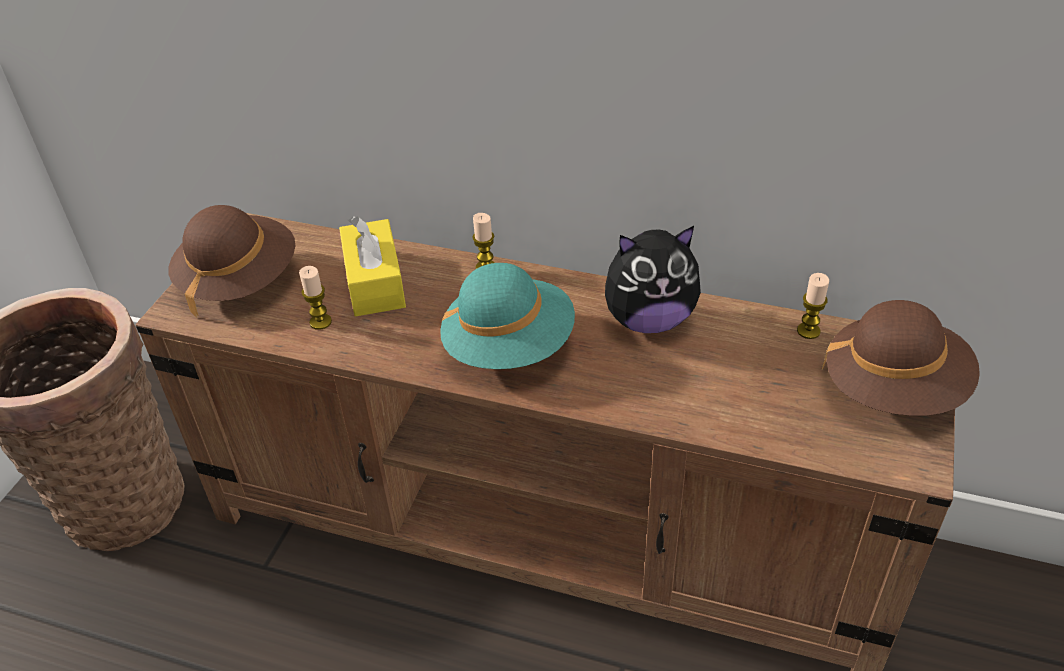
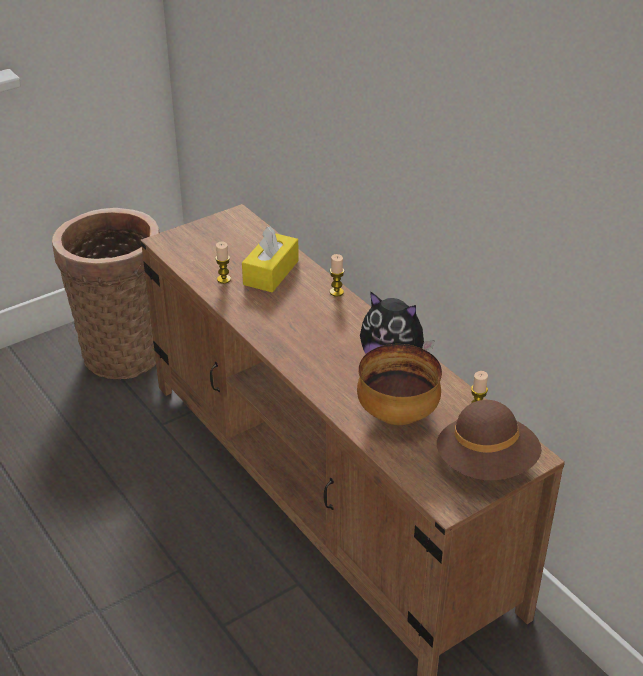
camera: 35 degrees right, 5 degrees down
brown hat [168,205,295,318] -> none
turquoise hat [440,263,575,369] -> none
none -> bowl [357,344,442,425]

